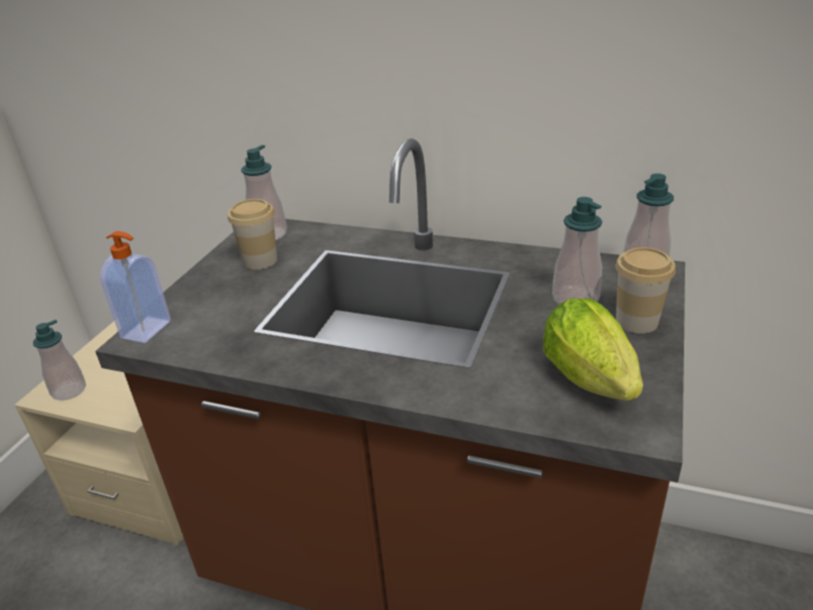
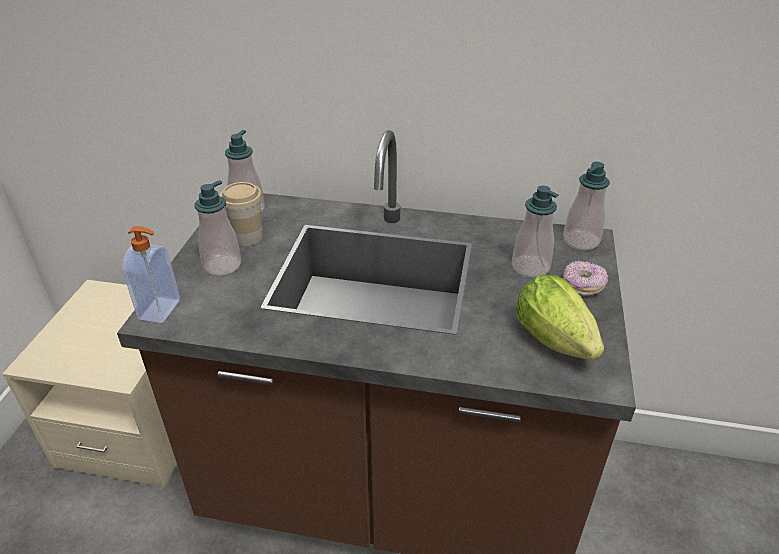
camera: 10 degrees left, 5 degrees up
soap dispenser [33,320,86,400] -> soap dispenser moved to [195,180,241,276]
cup [615,247,676,333] -> donut [563,261,608,296]

